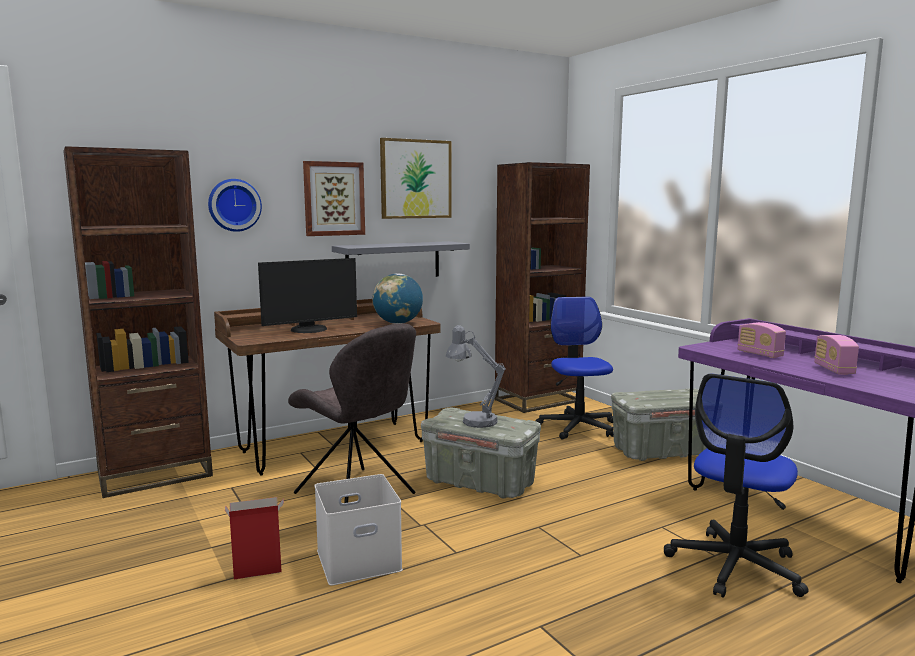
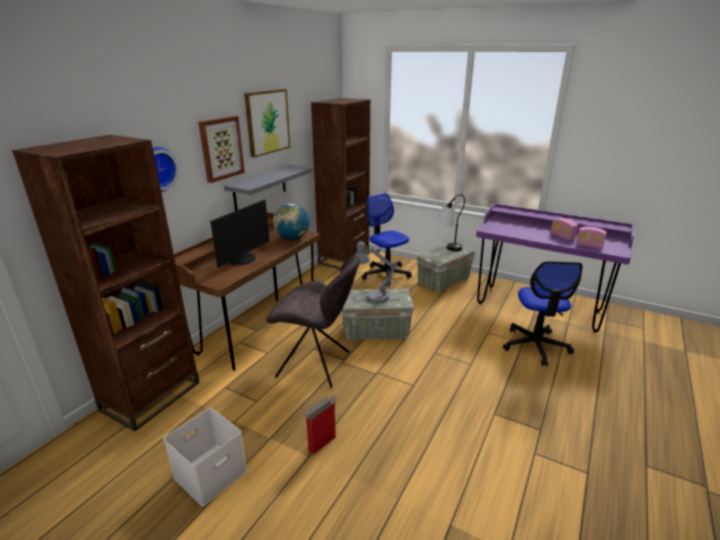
camera: 30 degrees left, 15 degrees up
white storage box [315,474,403,586] -> white storage box moved to [163,408,247,506]
radio [737,322,786,358] -> radio moved to [576,227,607,249]
none -> table lamp [434,194,465,251]

